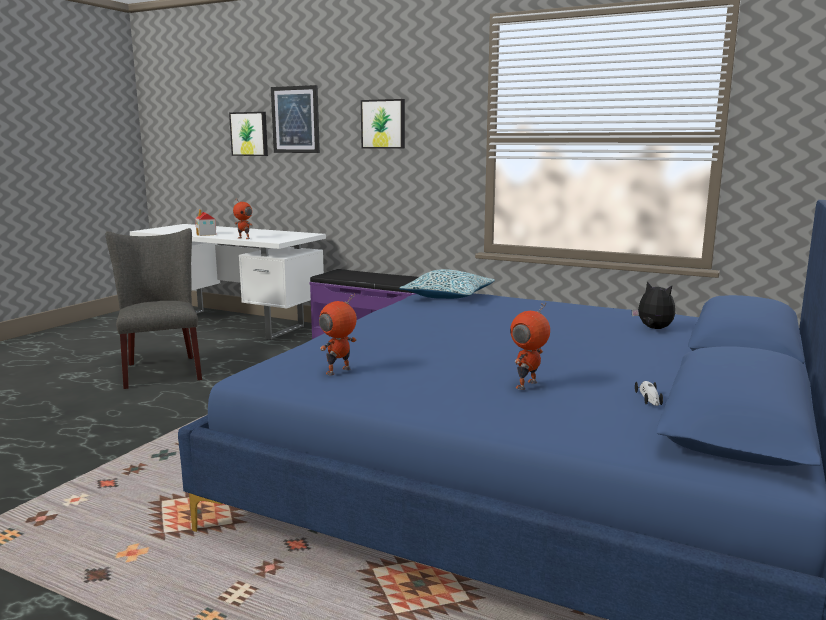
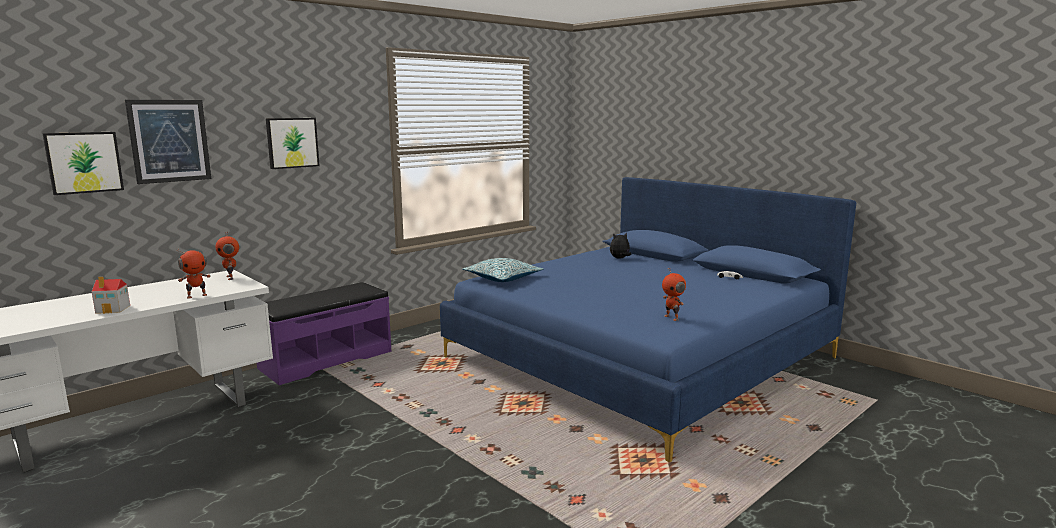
camera: 70 degrees left, 0 degrees up
grey chair [106,228,202,389] -> none
toy robot [510,302,550,390] -> toy robot moved to [215,231,239,280]

